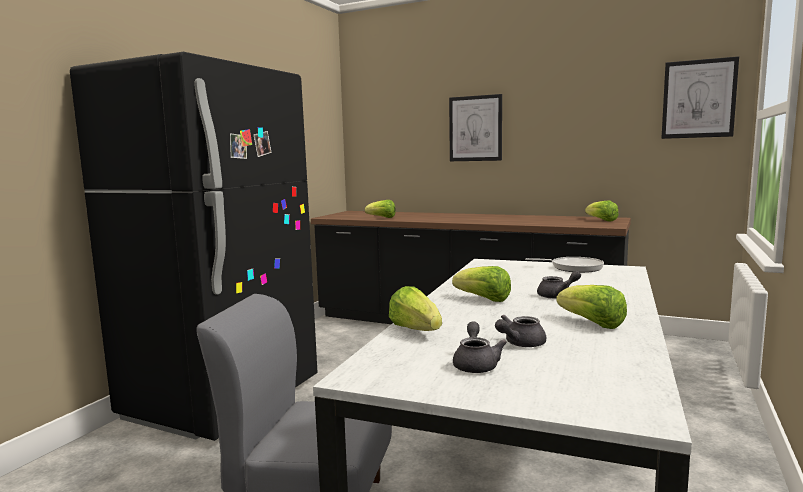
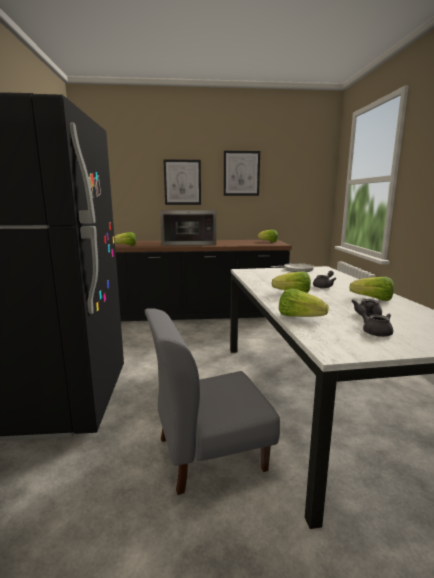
camera: 30 degrees left, 5 degrees up
picture [661,56,739,139] -> picture moved to [224,151,260,196]
none -> microwave [160,210,216,246]

